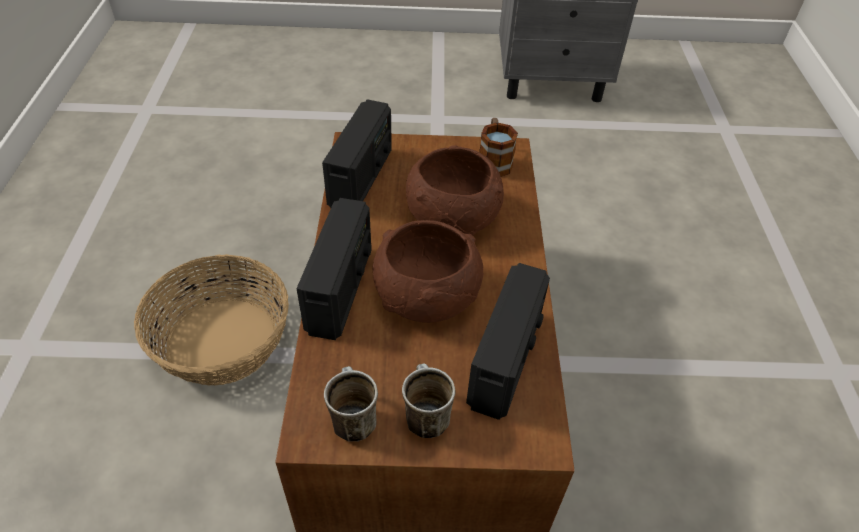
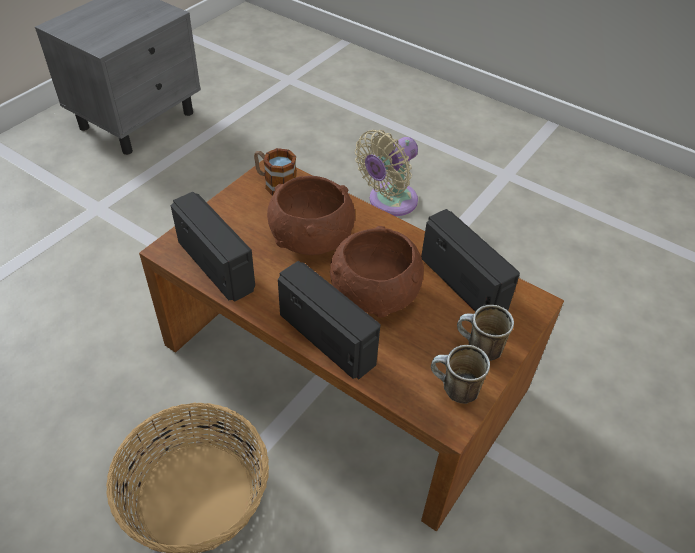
camera: 55 degrees left, 0 degrees up
none -> beige fan [355,130,418,216]

